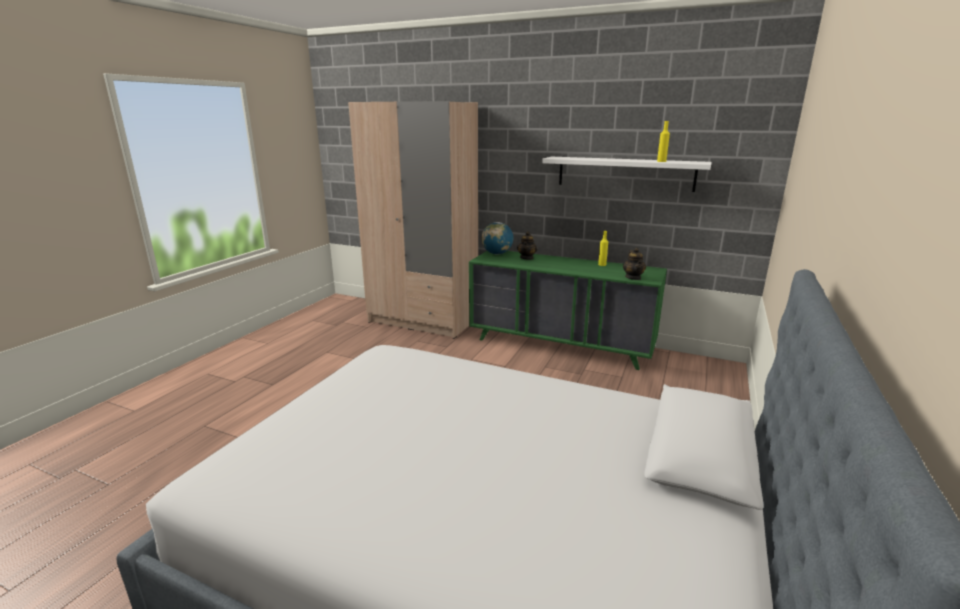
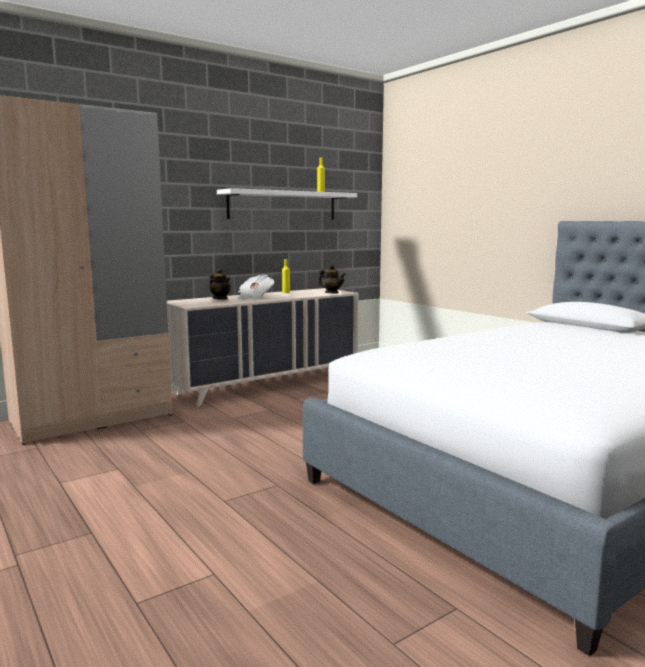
camera: 60 degrees left, 10 degrees down
green dresser [469,251,667,370] -> beige dresser [167,288,359,407]
globe [481,222,513,254] -> none
none -> newspaper [238,275,274,300]

